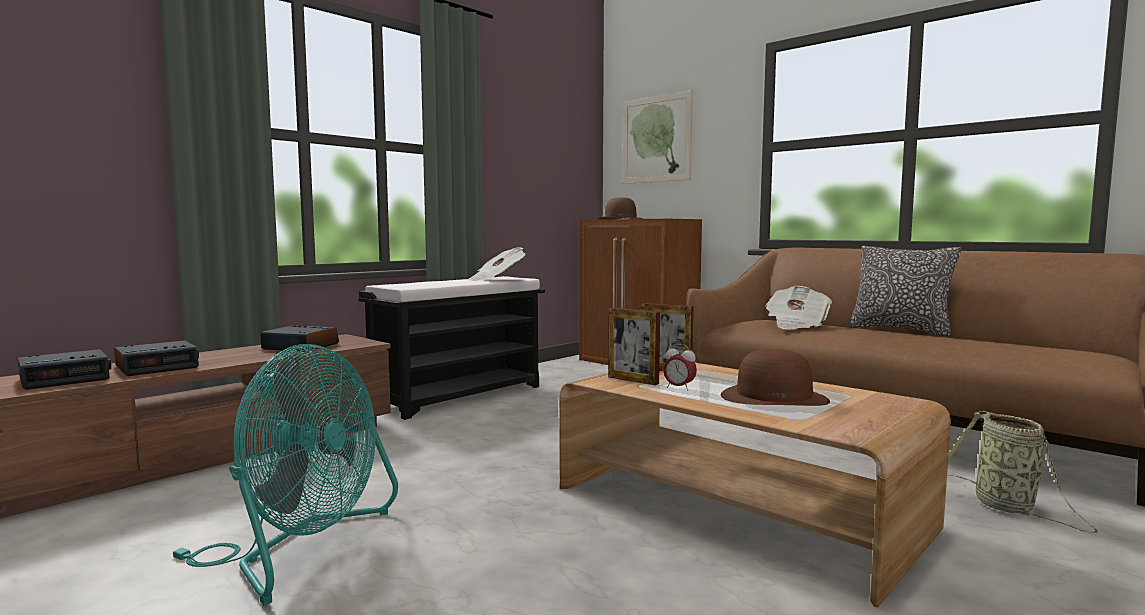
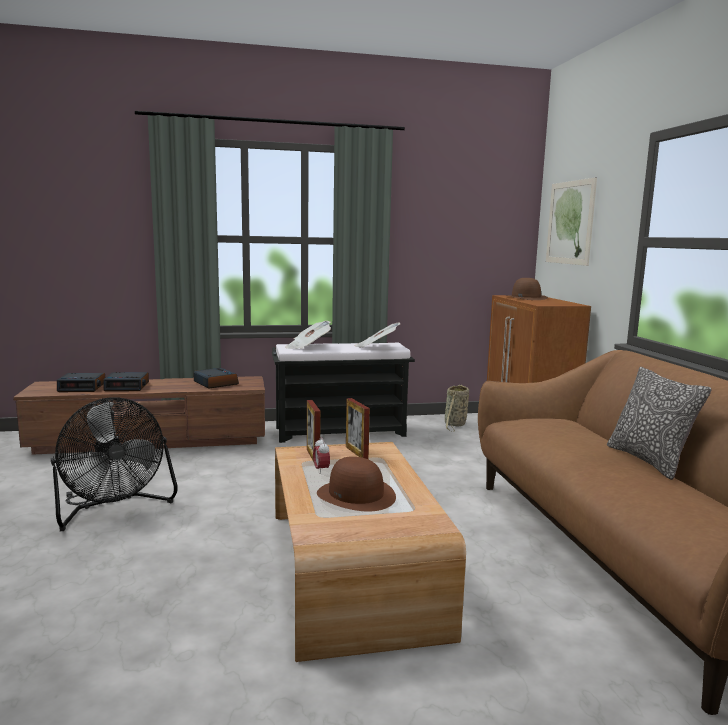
camera: 35 degrees right, 5 degrees up
turquoise fan [173,344,398,606] -> black fan [51,397,178,531]
newspaper [765,286,832,330] -> newspaper moved to [285,321,331,349]
basket [948,411,1098,532] -> basket moved to [445,385,469,432]

